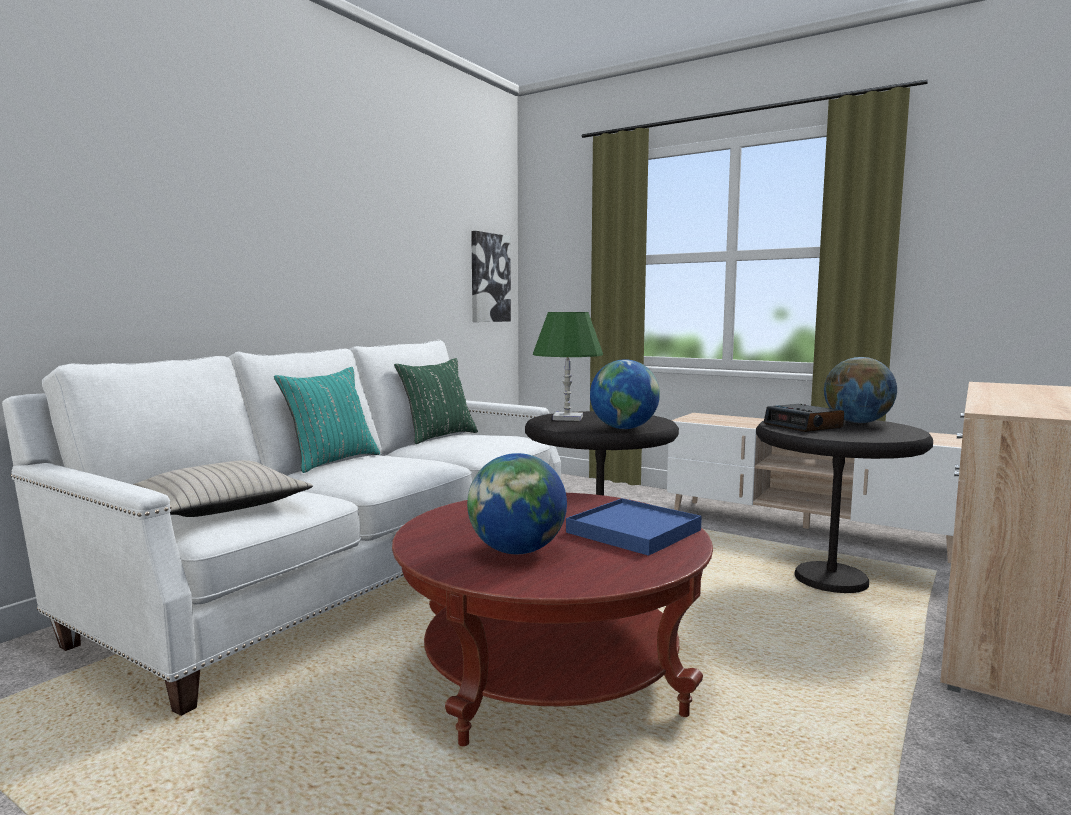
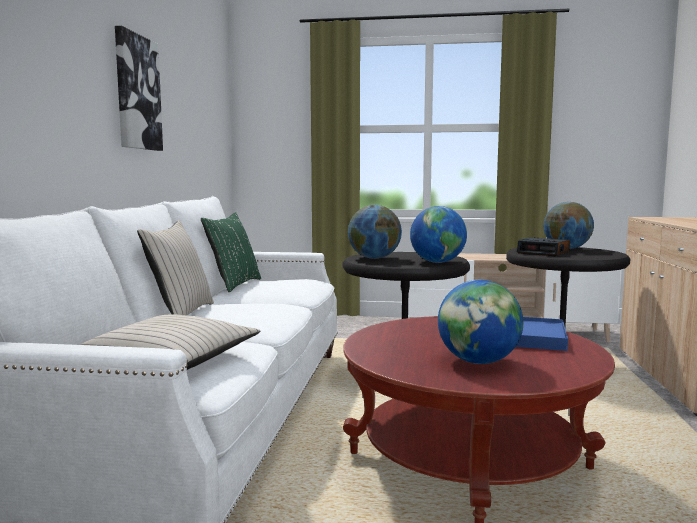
camera: 25 degrees left, 0 degrees up
turquoise pillow [274,367,380,473] -> beige pillow [137,221,214,316]
picture [471,231,511,322] -> picture moved to [115,26,163,151]
green table lamp [533,312,603,421] -> globe [348,205,402,259]

